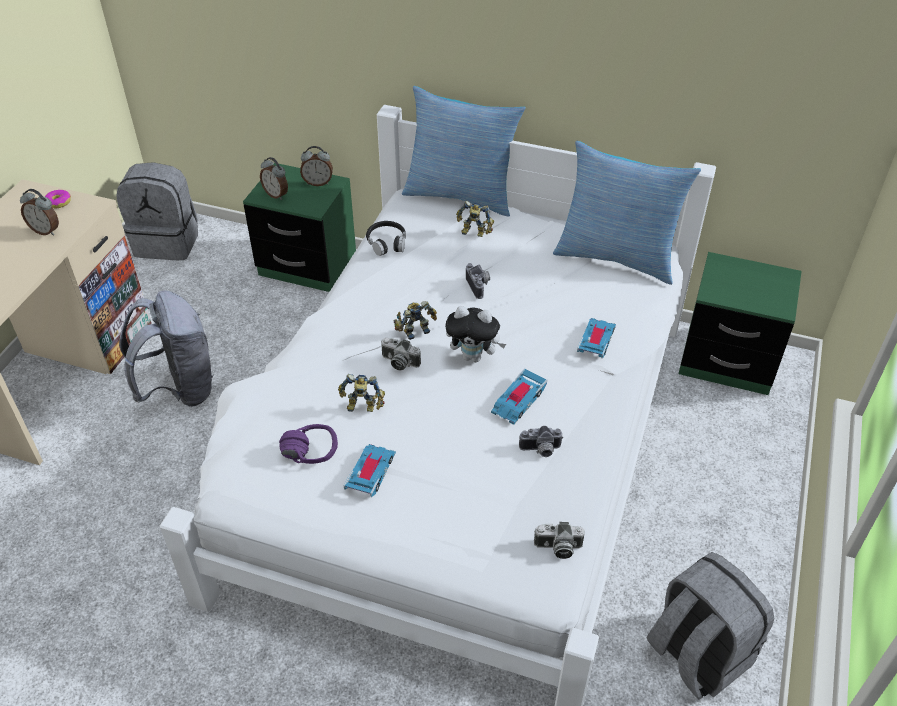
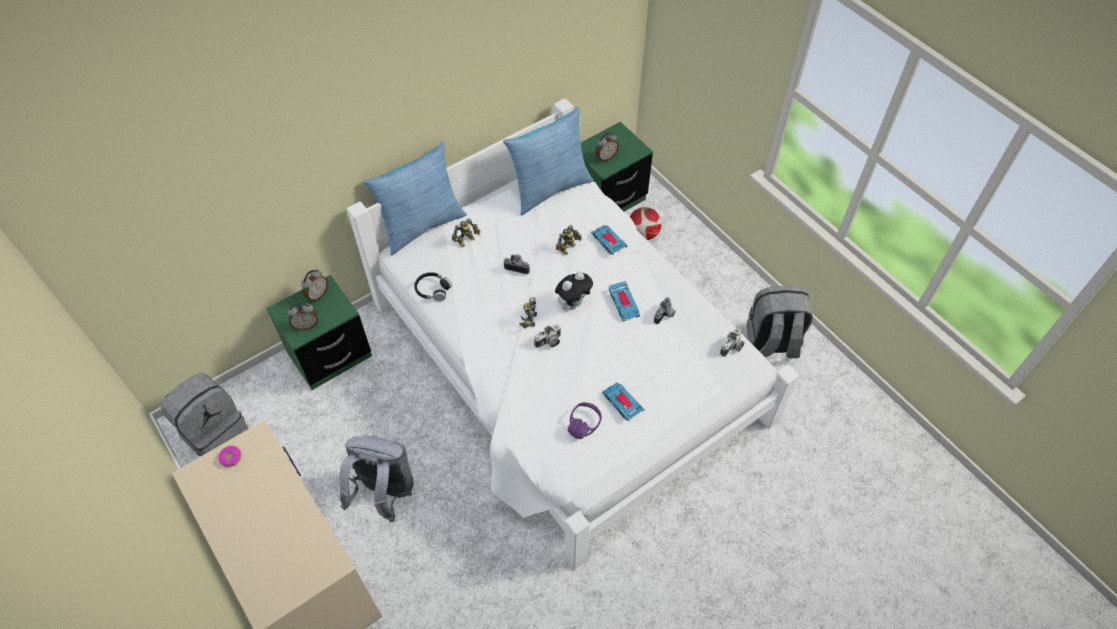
camera: 55 degrees left, 10 degrees up
alarm clock [20,189,59,236] -> alarm clock moved to [595,132,619,161]
toy robot [338,374,385,412] -> toy robot moved to [556,225,582,255]
none -> football [630,207,662,240]

